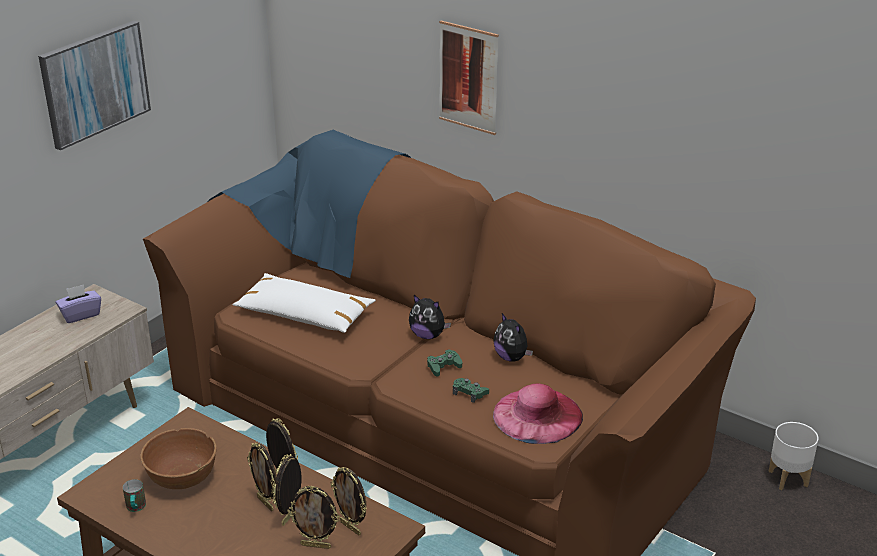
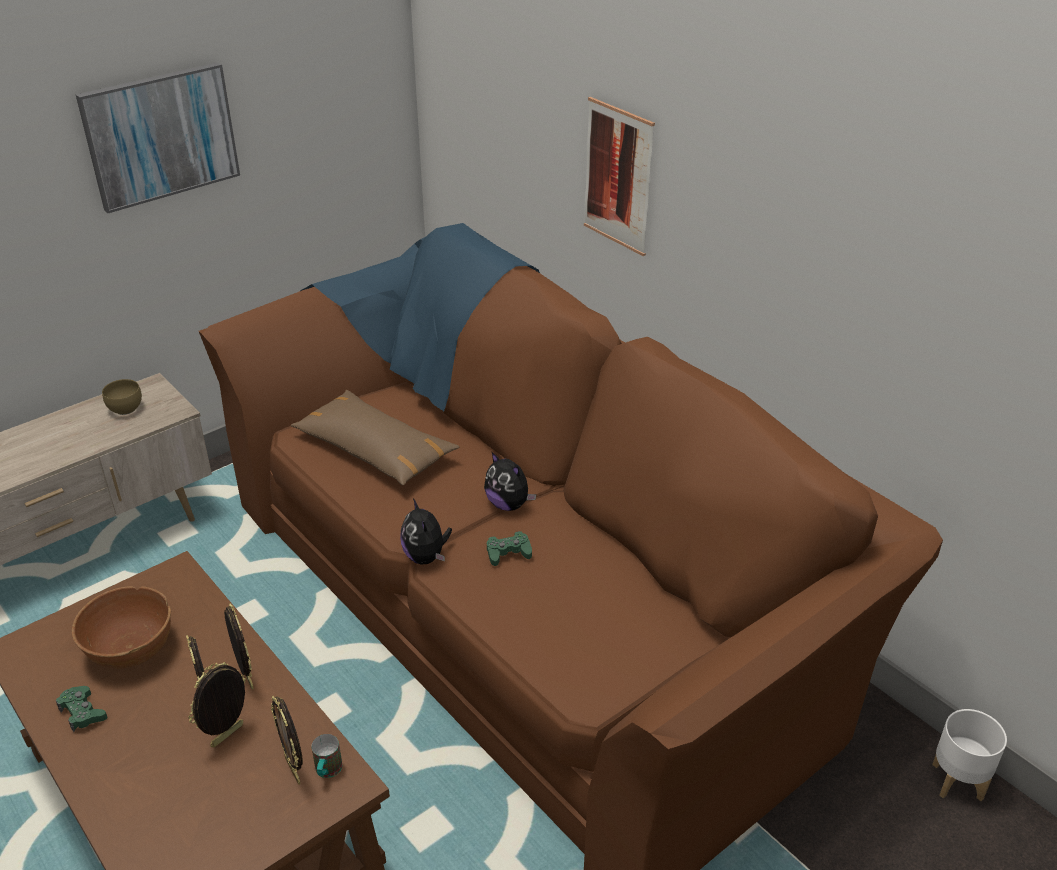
camera: 15 degrees right, 5 degrees up
purple tissue box [56,284,101,323] -> brown bowl [102,379,142,415]
mug [123,479,146,512] -> mug moved to [312,734,342,778]
white pillow [232,273,376,333] -> brown pillow [291,390,459,485]
picture frame [287,485,340,549] -> none
green game controller [453,378,489,403] -> green game controller moved to [56,686,107,732]
plush toy [493,313,533,362] -> plush toy moved to [400,498,452,565]
pink hat [493,383,583,444] -> none

